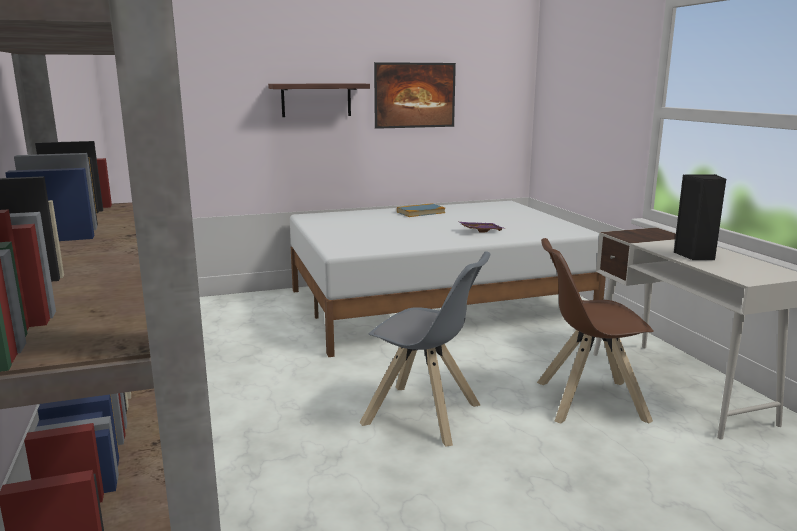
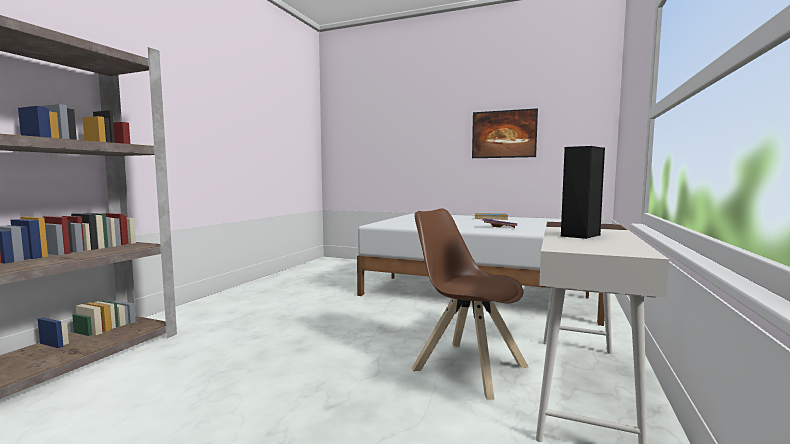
camera: 40 degrees right, 10 degrees down
shelf [268,83,370,117] -> none
grey chair [360,251,491,447] -> none

